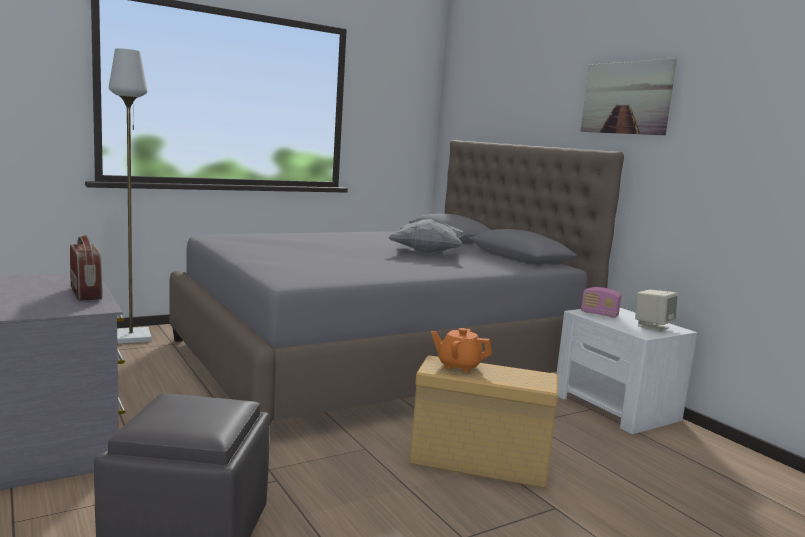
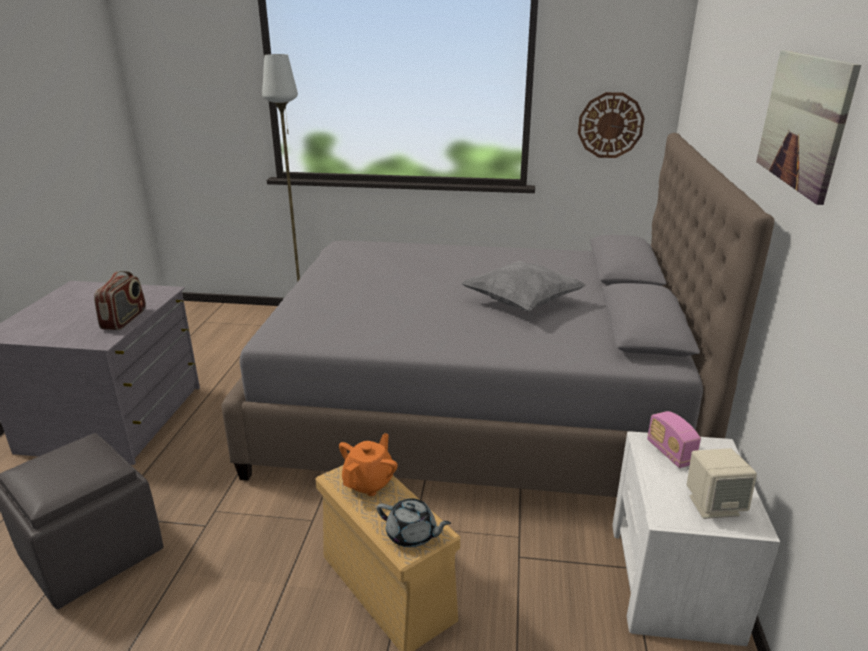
camera: 40 degrees right, 15 degrees up
orange teapot [431,328,492,373] -> orange teapot turned 60 degrees clockwise [339,433,398,496]
none -> grey teapot [377,498,451,548]
none -> wall clock [578,92,644,158]

